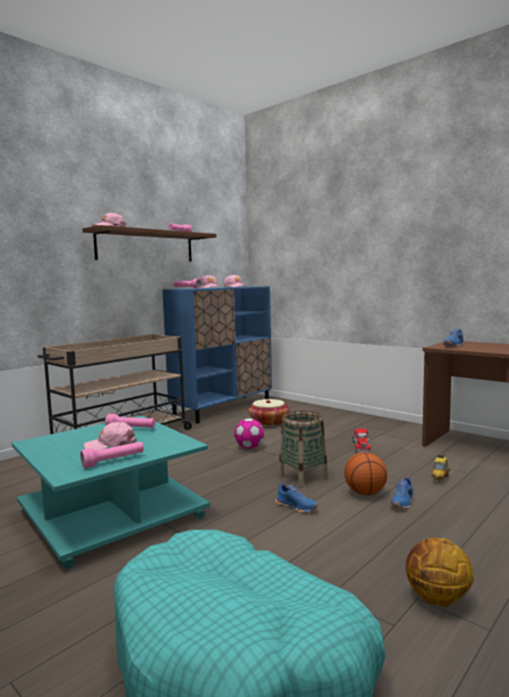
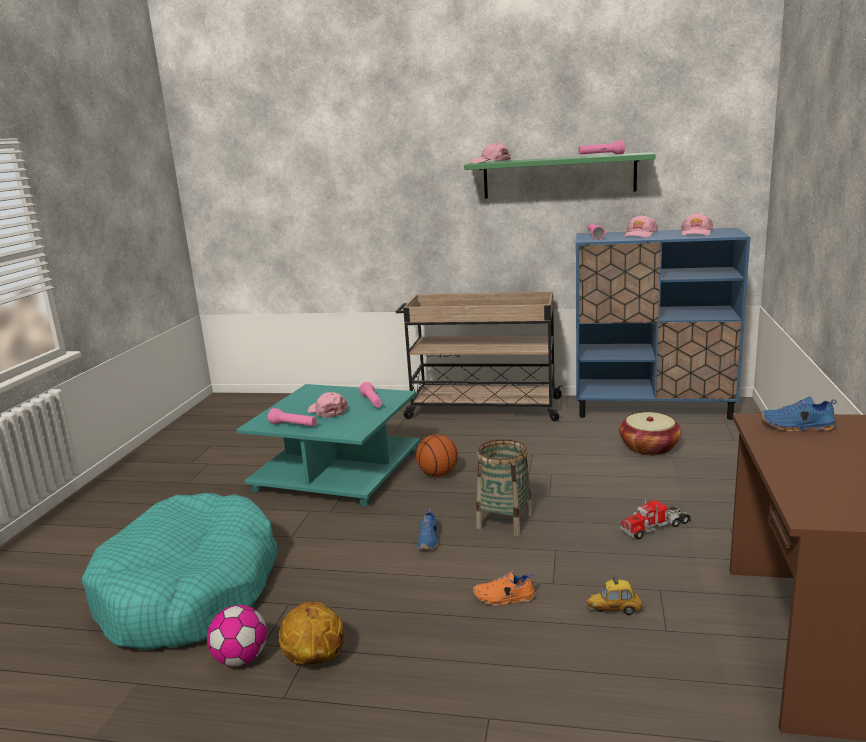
camera: 60 degrees right, 10 degrees up
brown shelf [82,225,217,262] -> green shelf [464,152,656,199]
football [234,418,264,449] -> football moved to [207,605,267,667]
basketball [344,452,387,495] -> basketball moved to [416,434,458,477]
blue shoe [391,476,414,509] -> orange shoe [473,572,536,606]

